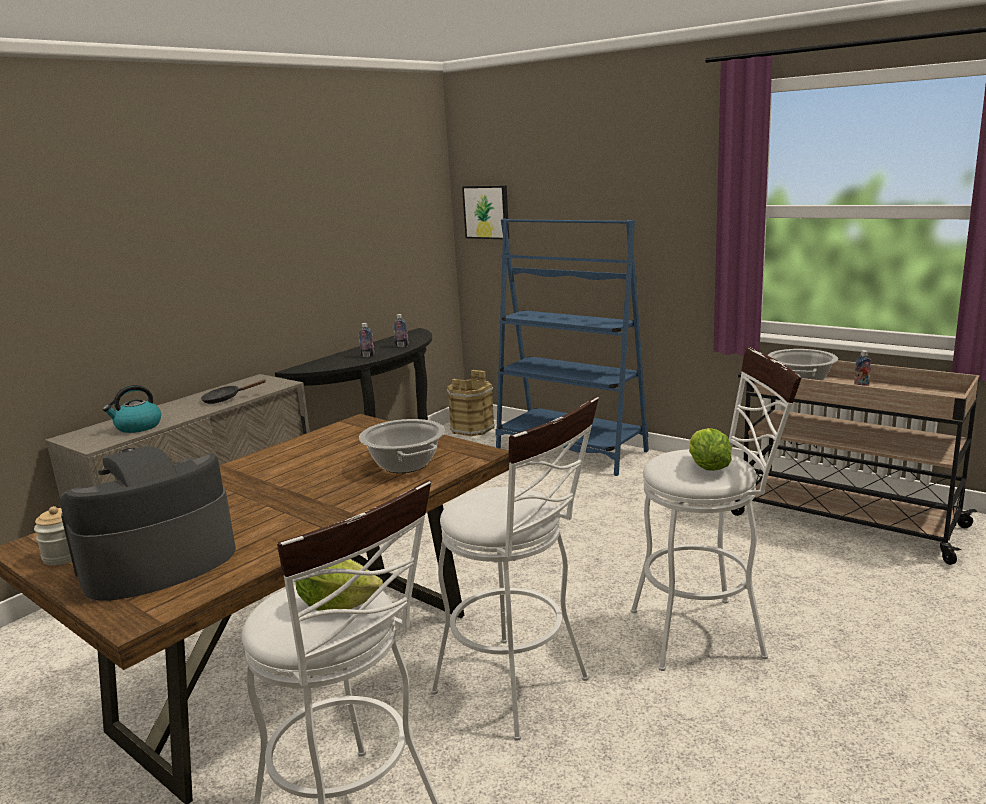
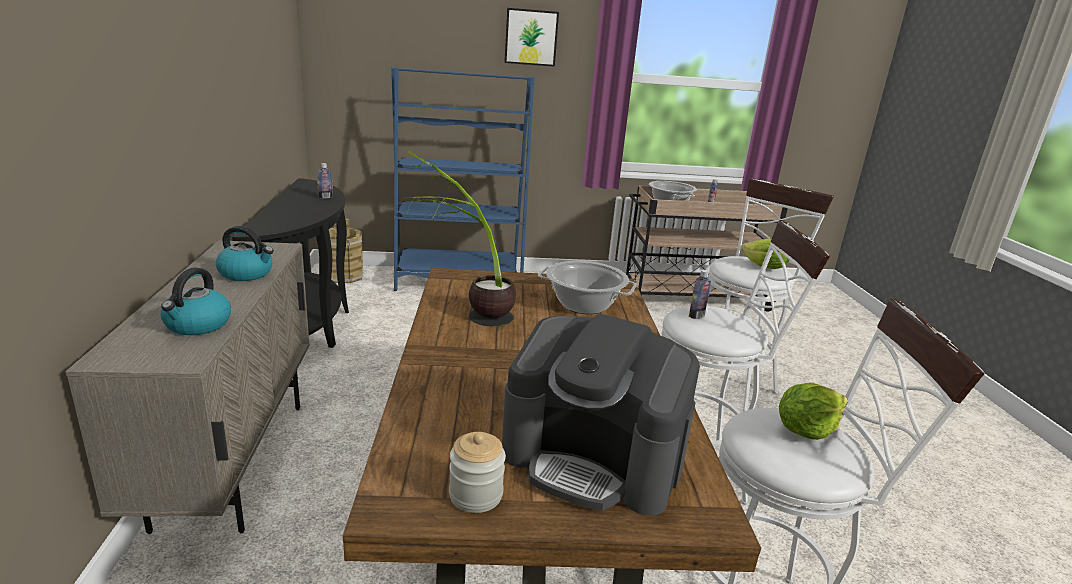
camera: 45 degrees left, 5 degrees up
coffee machine [60,446,236,601] -> coffee machine turned 75 degrees counterclockwise [502,314,700,516]
black frying pan [201,379,266,404] -> kettle [216,226,274,281]
bottle [359,323,375,357] -> bottle moved to [689,270,711,319]
picture [462,185,509,239] -> picture moved to [504,8,559,67]
none -> potted plant [408,151,516,326]

